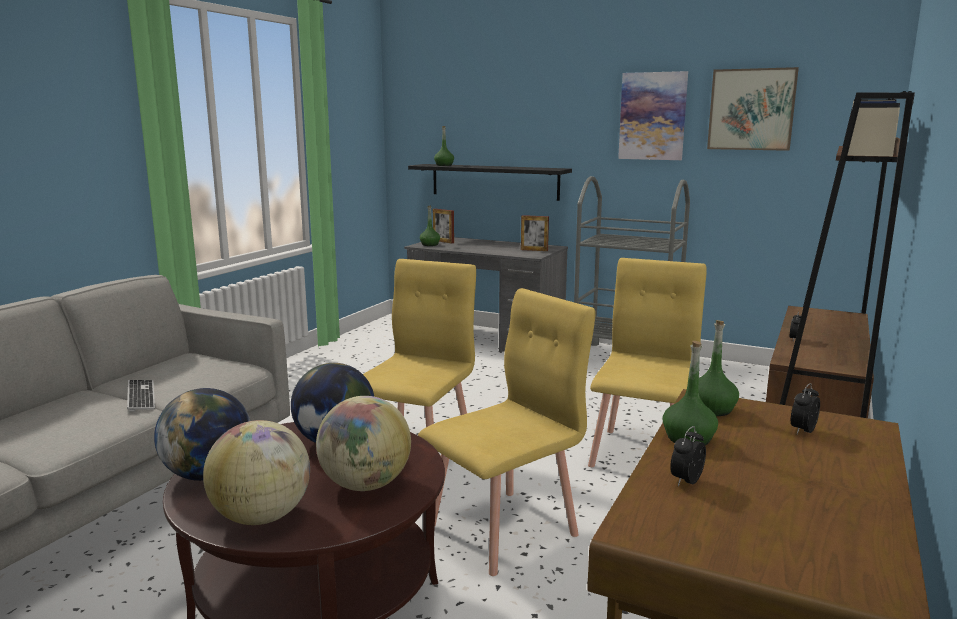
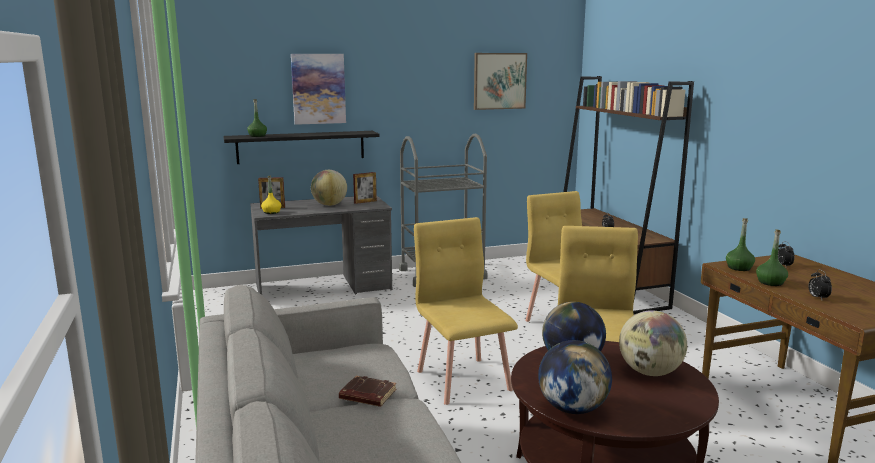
camera: 45 degrees left, 0 degrees up
keyboard [127,380,155,412] -> brown book [339,376,396,407]
globe [203,420,310,525] -> globe moved to [311,170,347,206]
green bottle [420,206,440,246] -> yellow bottle [261,175,281,214]
picture [618,71,688,160] -> picture moved to [291,54,346,125]

